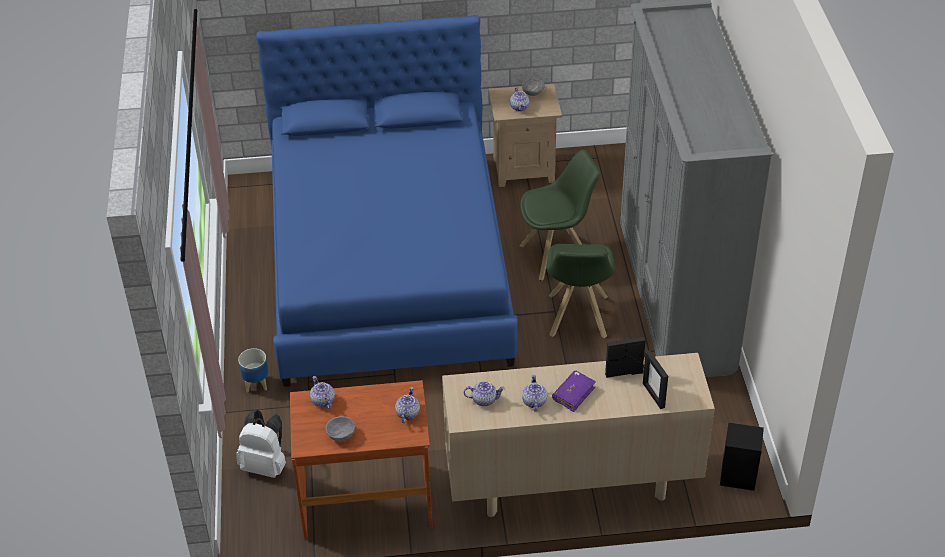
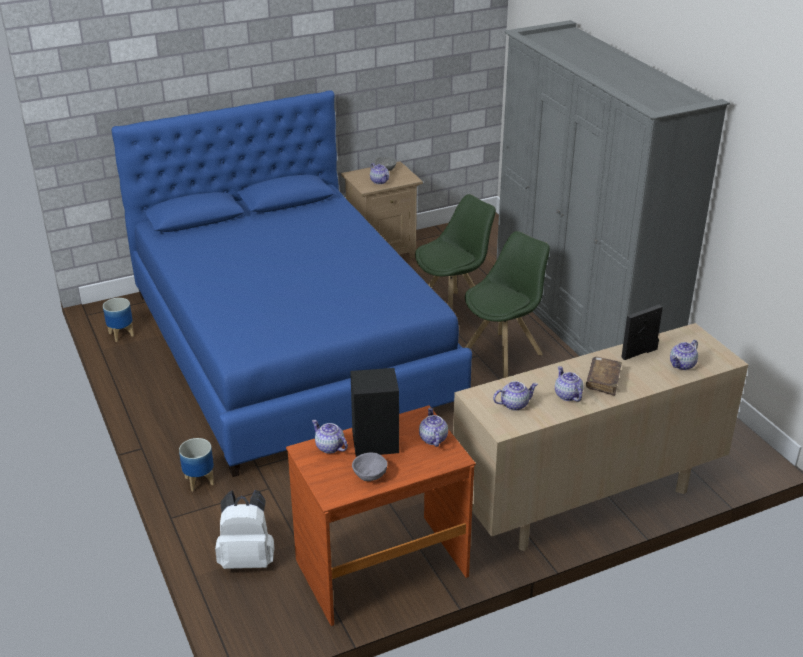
camera: 20 degrees left, 10 degrees down
green chair [546,244,615,338] -> green chair turned 120 degrees counterclockwise [465,231,550,378]
purple book [552,371,596,412] -> brown book [586,357,622,396]
picture frame [643,350,668,409] -> teapot [670,340,698,370]
black speaker [720,423,764,491] -> black speaker moved to [350,368,399,457]
none -> planter [103,298,134,342]

